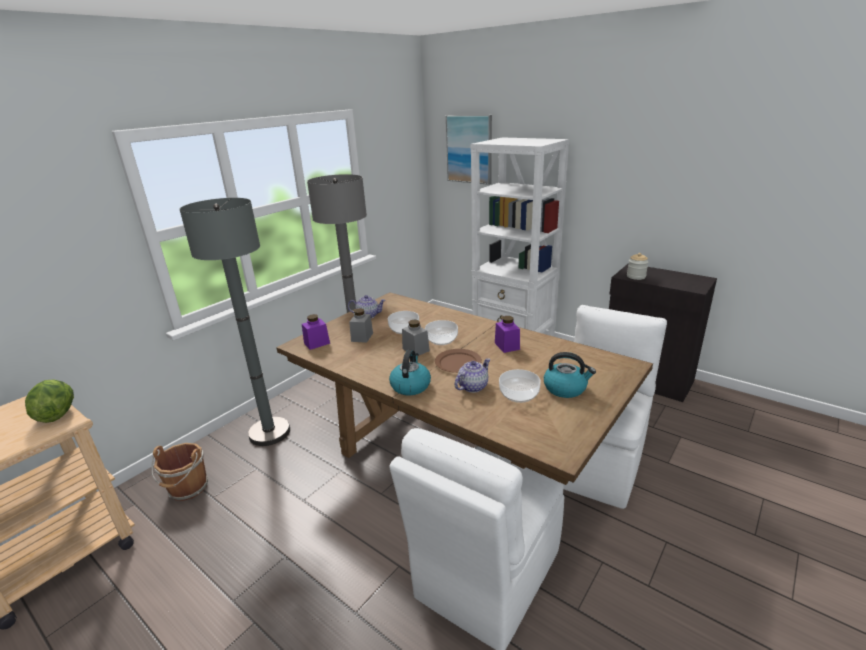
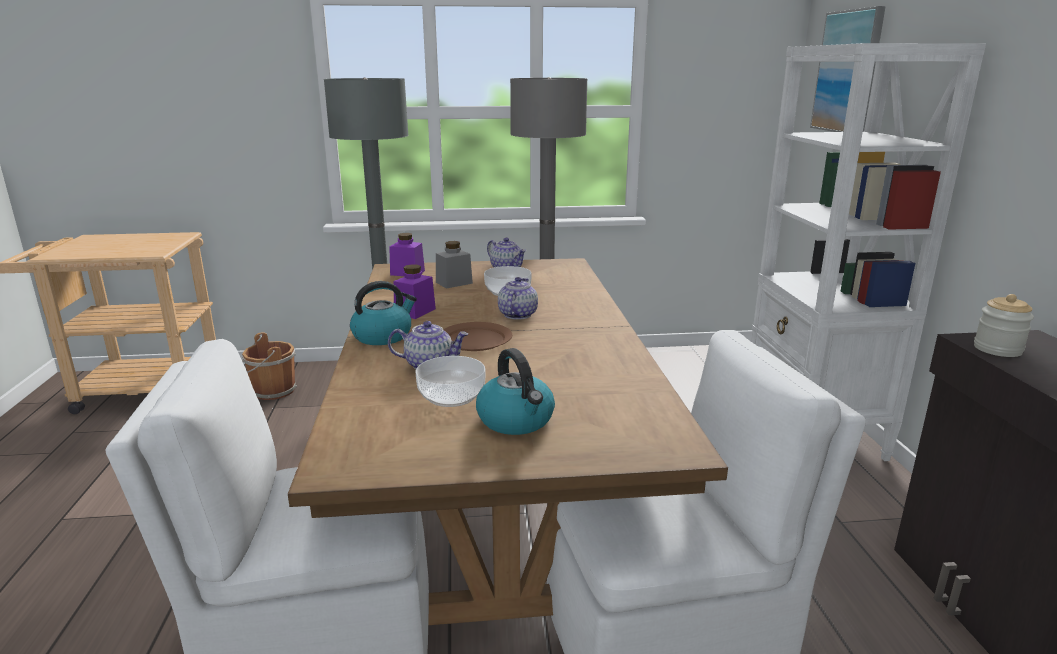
camera: 45 degrees right, 5 degrees down
lettuce [25,380,74,423] -> none
grey jar [402,320,430,356] -> none
bowl [425,320,458,345] -> teapot [498,277,538,320]
purple jar [495,316,520,353] -> purple jar moved to [393,264,436,319]

